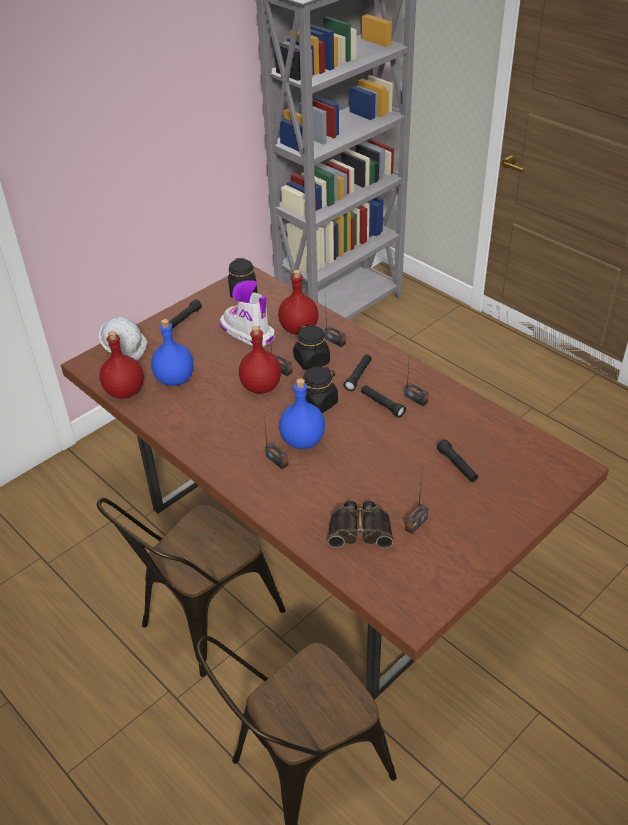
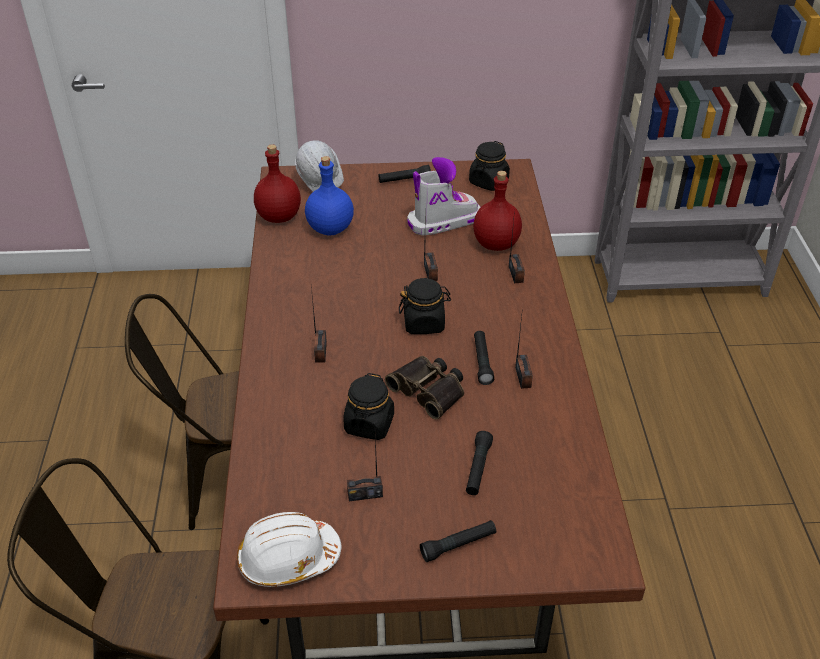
camera: 40 degrees right, 0 degrees up
boot [219,280,275,347] -> boot turned 75 degrees clockwise [407,157,481,236]
red bottle [239,326,281,393] -> none
blue bottle [279,378,325,449] -> none
black jar [293,324,330,370] -> black jar moved to [343,373,394,440]
binoculars [327,501,393,548] -> binoculars moved to [385,356,464,420]
black flashlight [344,354,372,391] -> black flashlight moved to [420,520,496,562]
none -> white hard hat [237,512,342,587]

